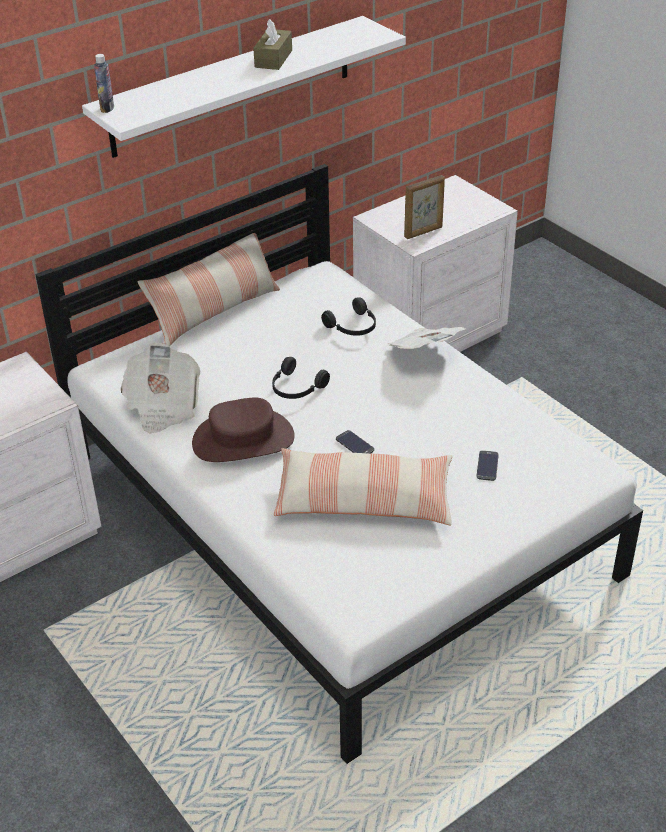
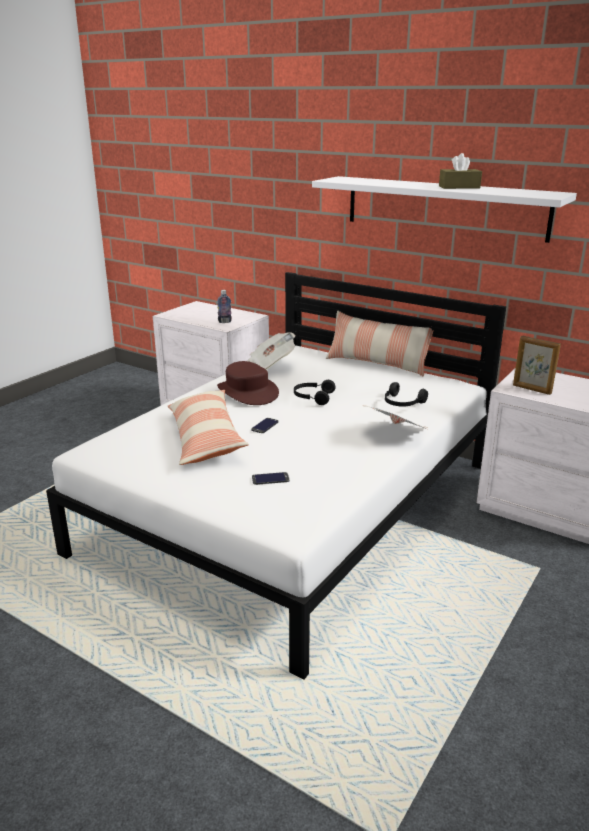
camera: 70 degrees right, 15 degrees down
bottle [94,54,114,113] -> bottle moved to [217,290,232,323]

